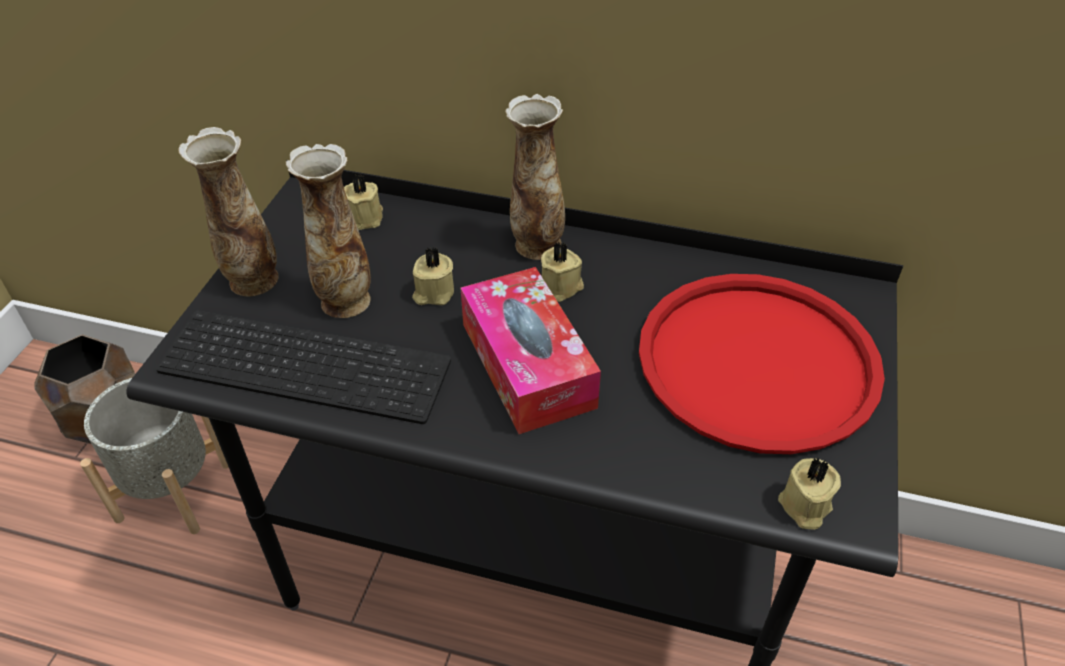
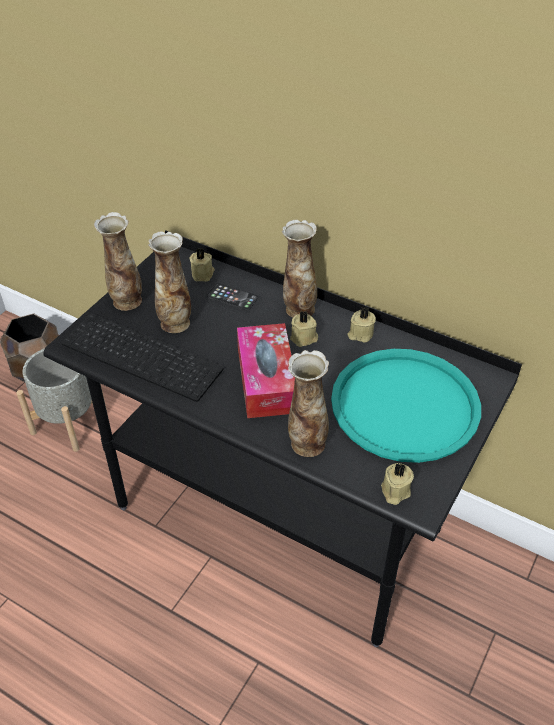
camera: 15 degrees right, 0 degrees up
beige candle [412,247,454,305] -> beige candle moved to [347,307,376,343]
red tray [639,274,885,454] -> turquoise tray [331,349,481,463]
none -> phone [206,283,258,311]
none -> vase [288,350,329,457]

